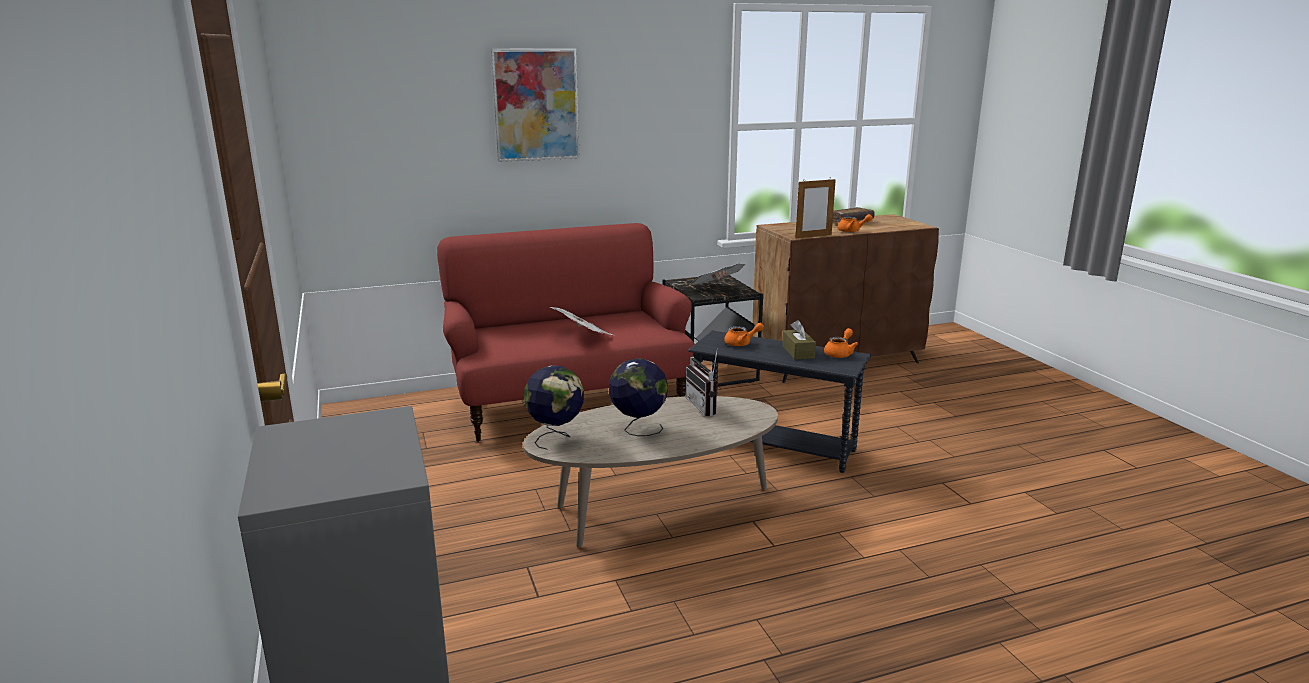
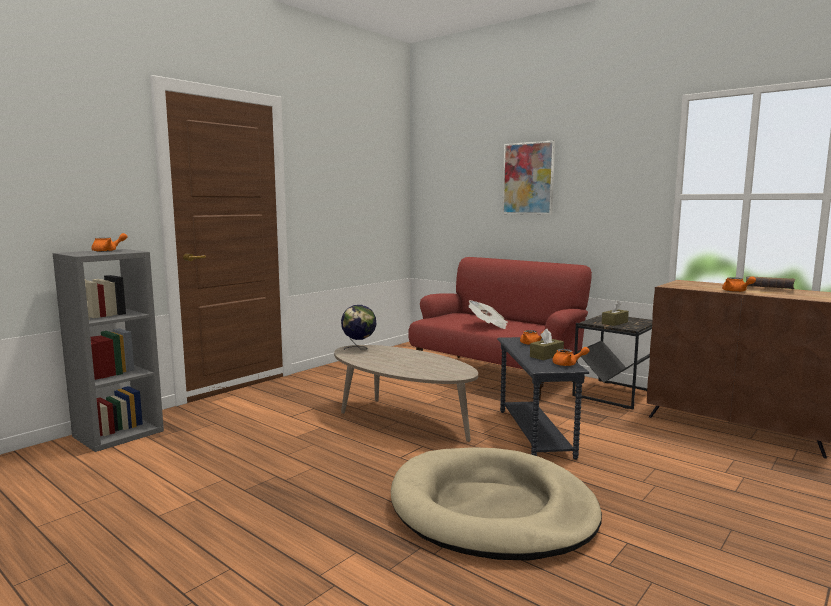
camera: 60 degrees right, 10 degrees down
globe [609,358,668,436] -> none
radio [686,349,718,416] -> none
newspaper [689,264,745,285] -> brown tissue box [602,301,629,326]
picture frame [795,179,836,239] -> none
none -> orange teapot [92,233,127,252]
none -> beige dog bed [391,447,602,560]

